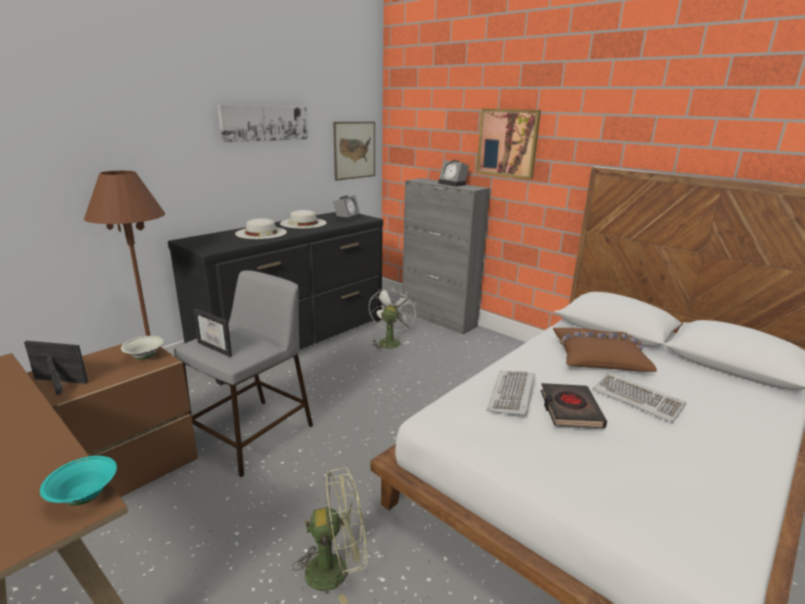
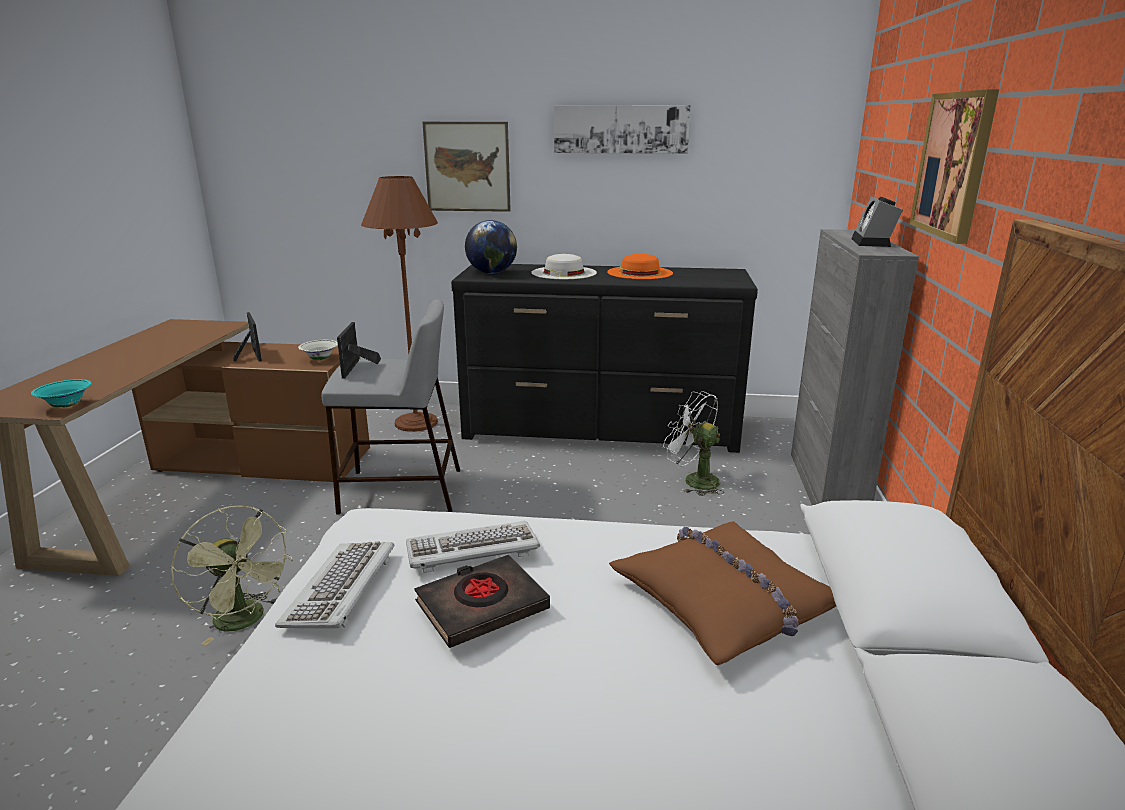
camera: 55 degrees right, 0 degrees up
white hat [280,210,327,228] -> orange hat [607,254,673,279]
picture [333,122,375,181] -> picture moved to [422,122,511,212]
alarm clock [333,195,361,222] -> none
white fan [369,288,416,351] -> white fan turned 120 degrees counterclockwise [663,391,724,496]
keyboard [593,373,686,422] -> keyboard moved to [275,541,394,628]
none -> globe [465,220,517,274]

